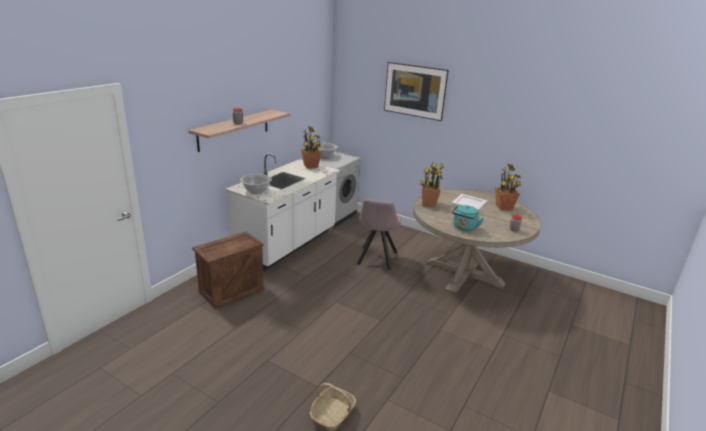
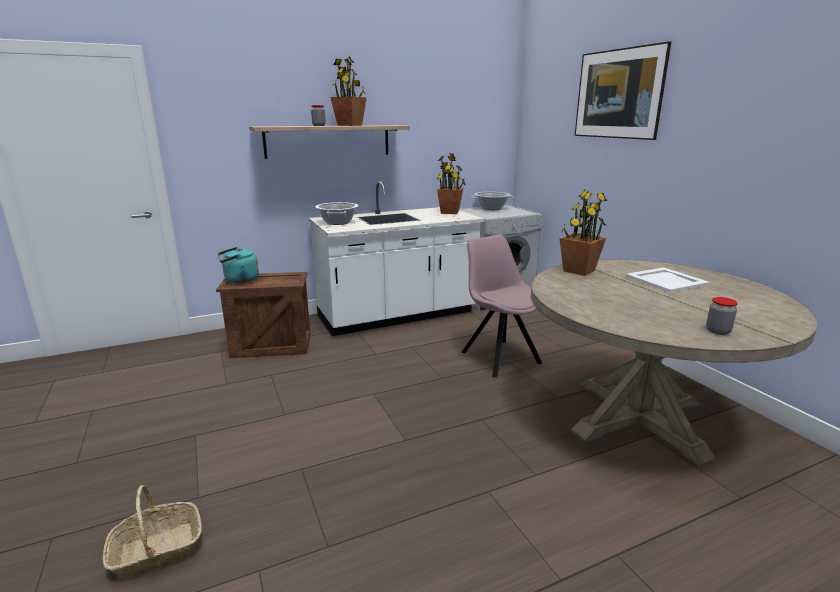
camera: 35 degrees right, 5 degrees down
pink chair [357,199,401,270] -> pink chair turned 105 degrees clockwise [462,235,542,377]
turquoise kettle [452,205,484,231] -> turquoise kettle moved to [218,247,259,283]
potted plant [495,164,521,210] -> potted plant moved to [330,56,367,126]

